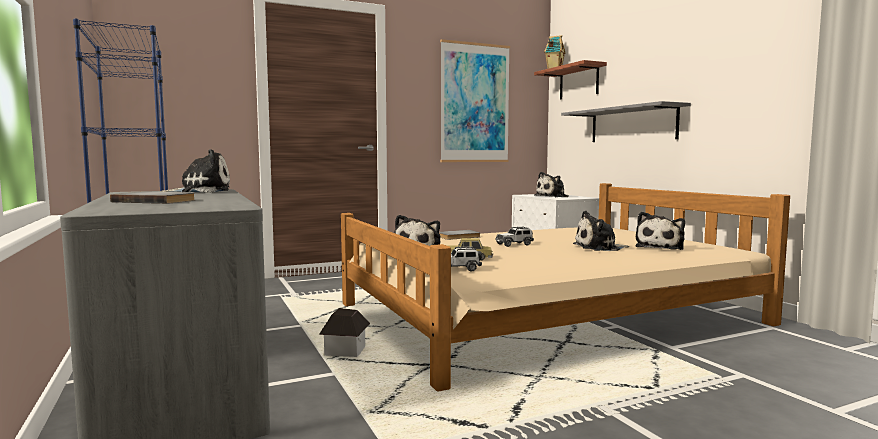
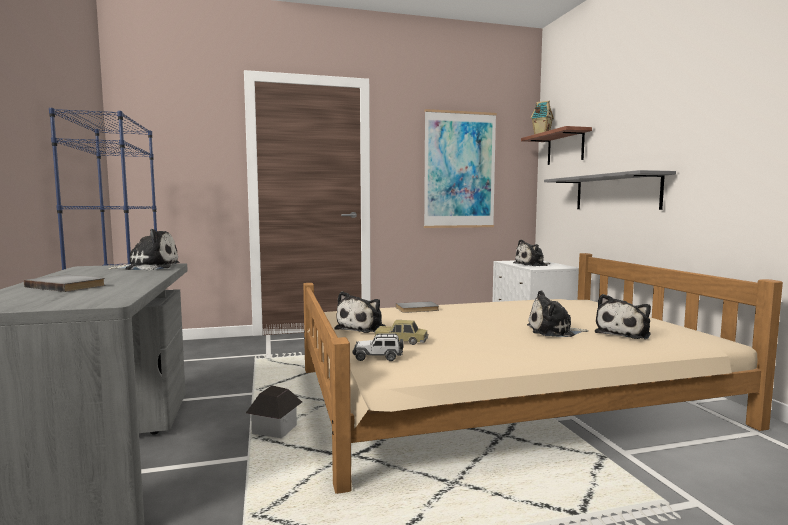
camera: 10 degrees right, 0 degrees up
toy car [495,227,534,247] -> none

